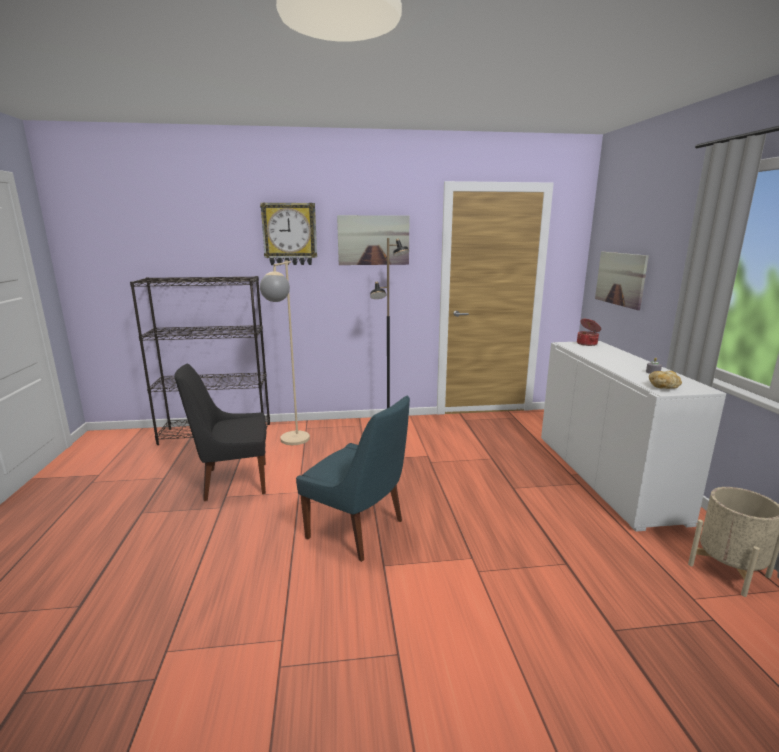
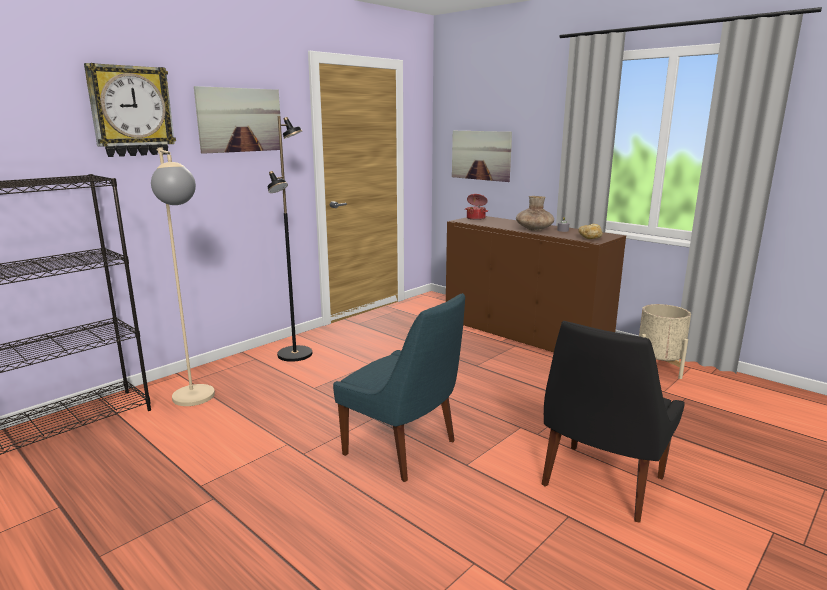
camera: 40 degrees left, 0 degrees up
black chair [174,364,266,501] -> black chair moved to [542,321,685,523]
blue chair [296,396,410,562] -> blue chair turned 45 degrees clockwise [333,293,465,482]
white cabinet [541,341,726,532] -> brown cabinet [446,216,626,352]
none -> brown vase [516,196,554,231]

